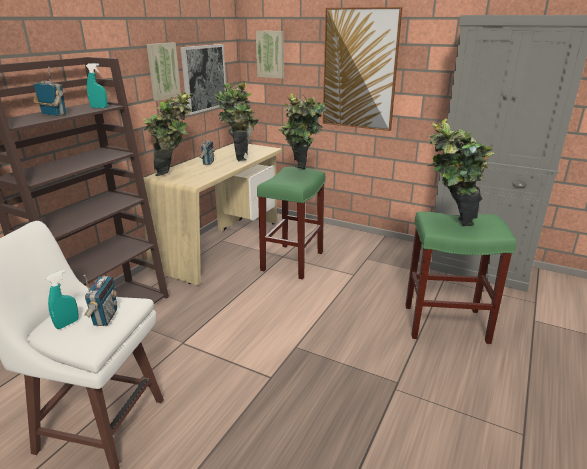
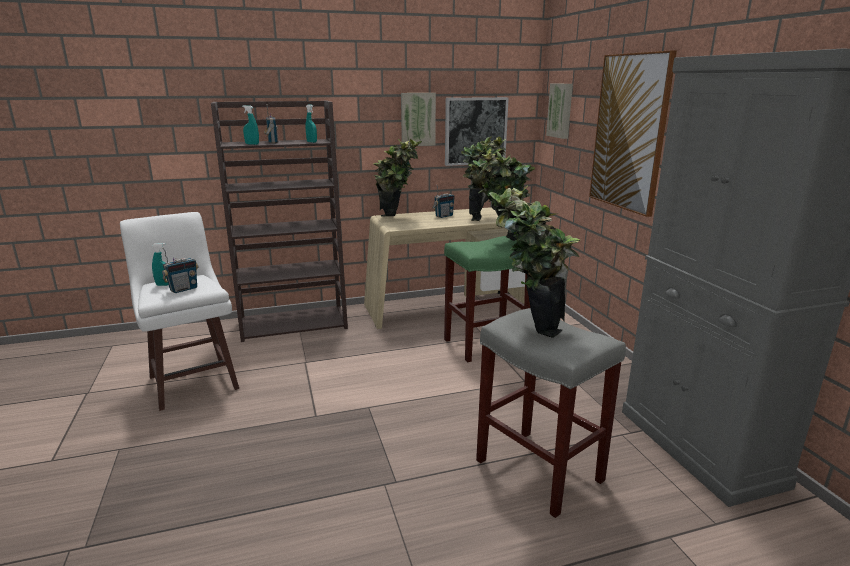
camera: 45 degrees right, 5 degrees down
green stool [405,211,516,344] -> grey stool [476,308,626,518]
none -> turquoise spray bottle [242,105,259,145]

